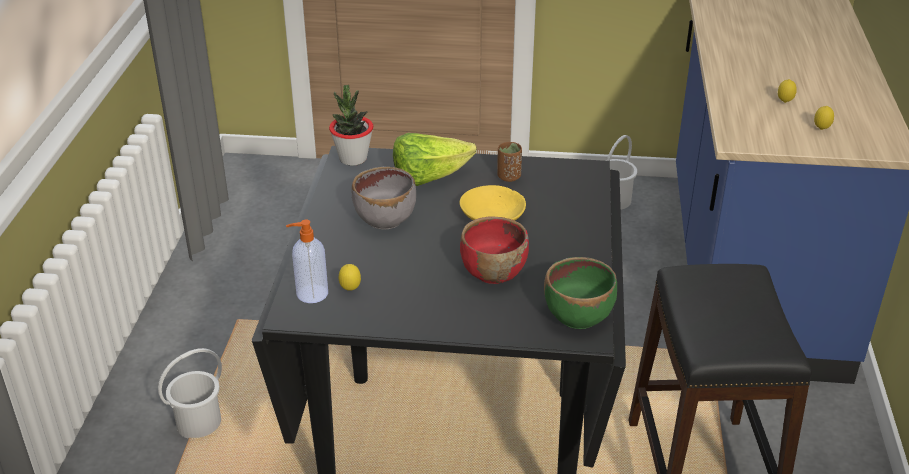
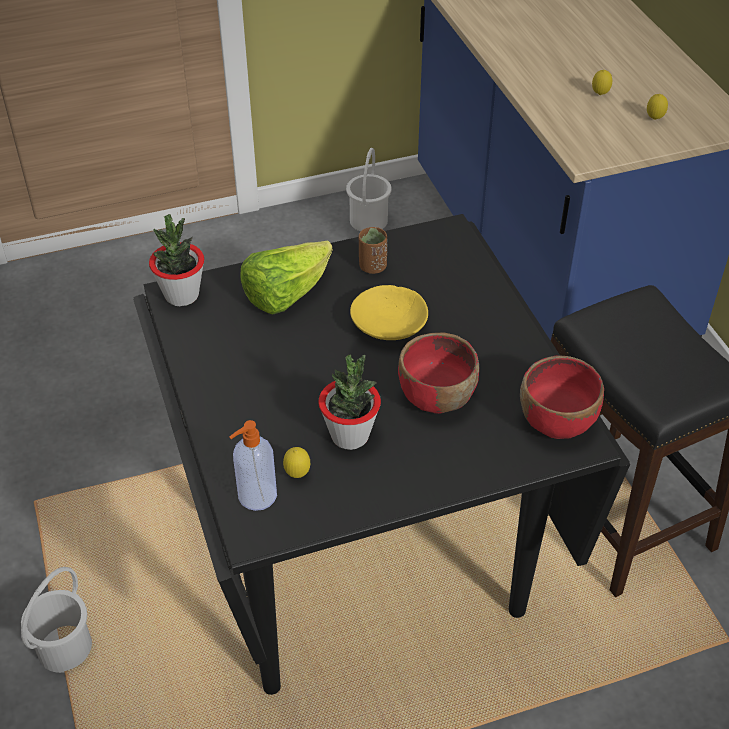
camera: 25 degrees left, 10 degrees up
grey bowl [352,167,416,230] -> none
green bowl [544,257,617,329] -> red bowl [520,356,604,439]
none -> potted plant [318,354,381,450]

